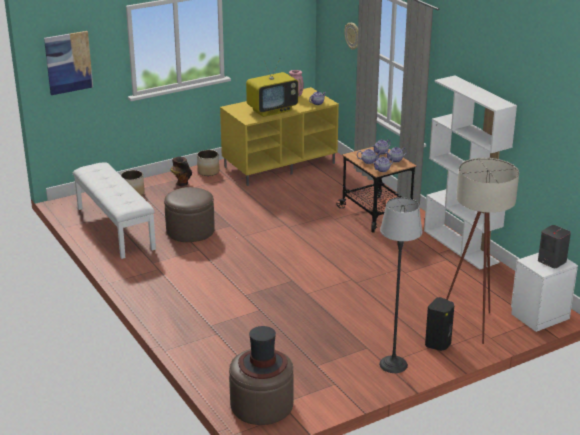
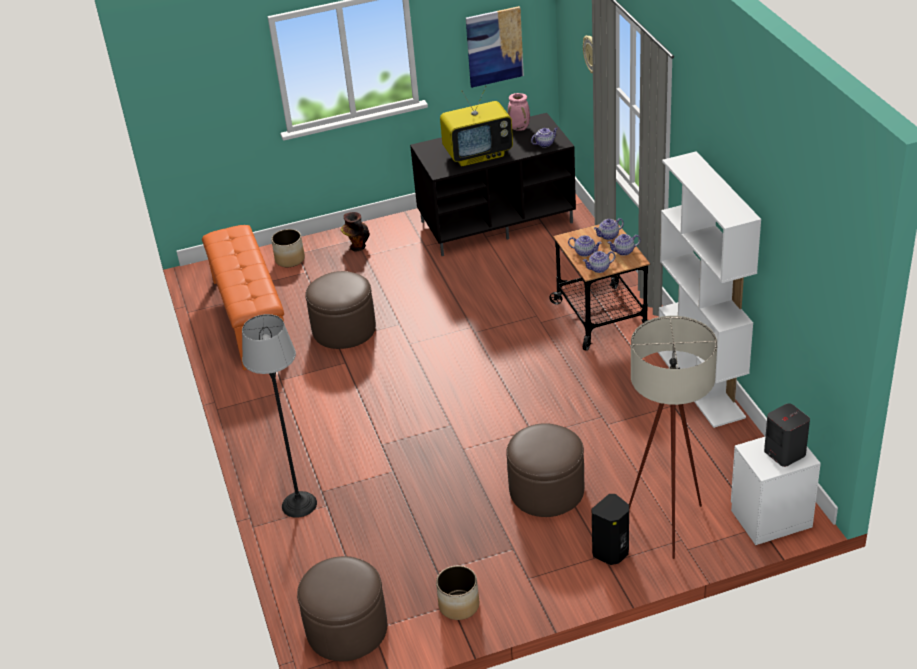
camera: 15 degrees right, 10 degrees up
picture [44,31,93,95] -> picture moved to [466,6,524,88]
white bench [73,162,156,259] -> orange bench [202,225,284,370]
planter [197,150,219,176] -> planter moved to [436,565,479,620]
yellow tv stand [220,87,339,186] -> black tv stand [410,113,576,256]
hat [238,326,288,379] -> none
floor lamp [379,197,422,373] -> floor lamp moved to [242,314,317,518]
none -> brown ottoman [506,423,584,517]

